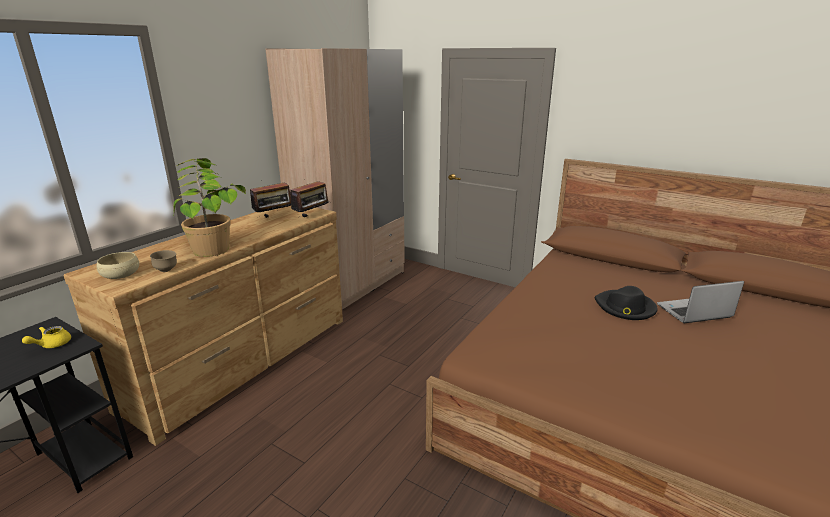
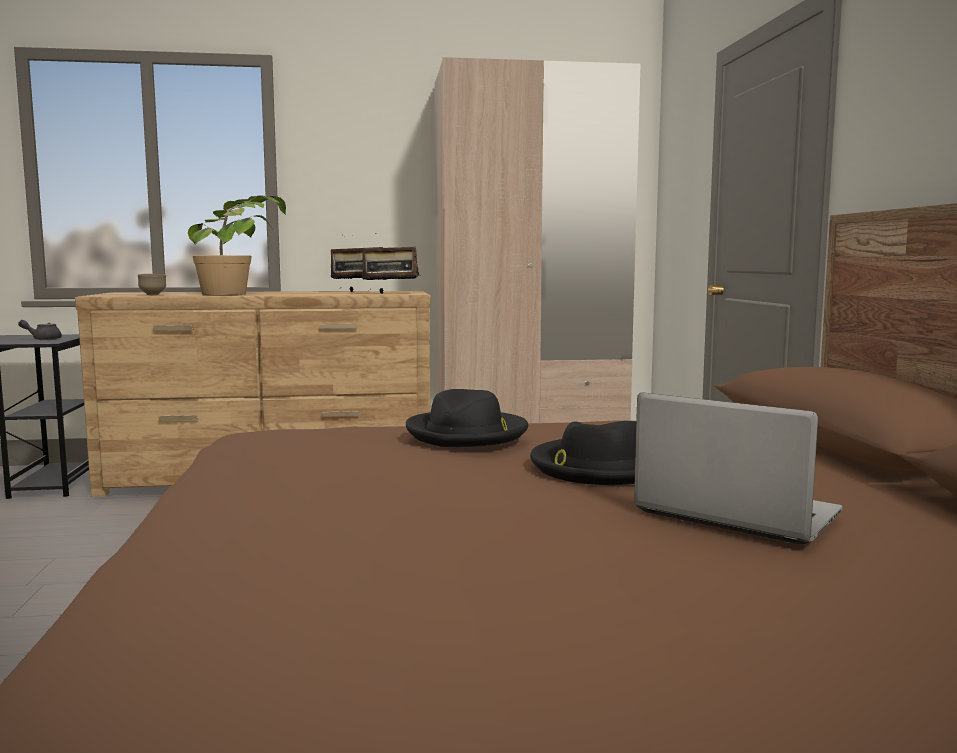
camera: 50 degrees right, 15 degrees down
yellow teapot [22,326,71,348] -> grey teapot [18,320,62,340]
beige bowl [97,252,139,279] -> none
none -> black hat [406,389,528,447]

